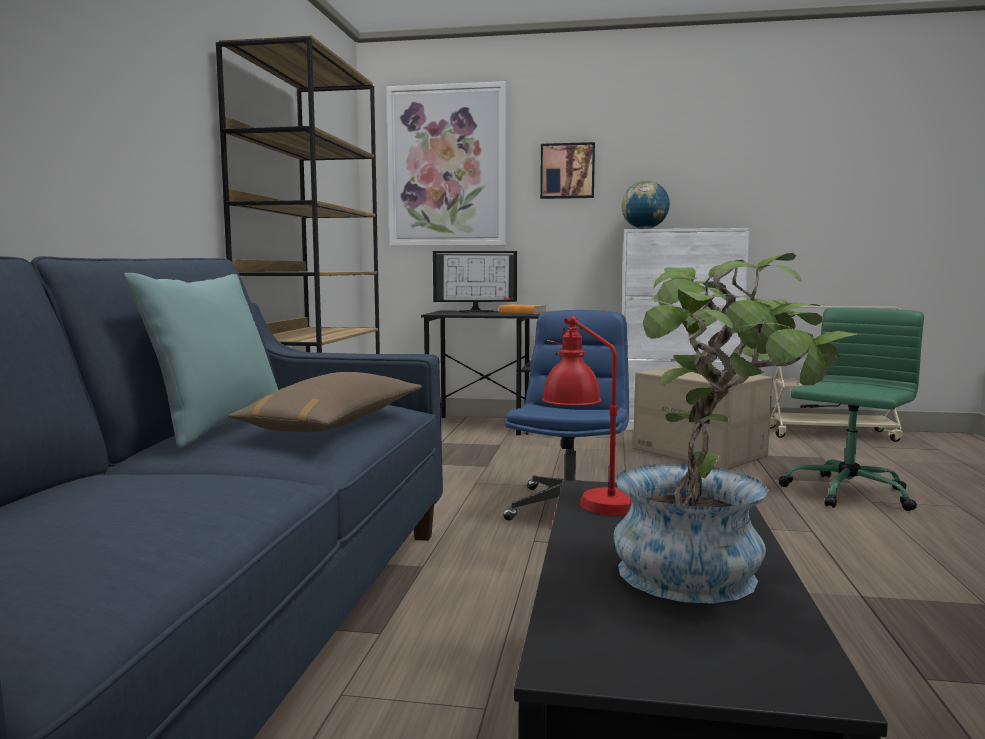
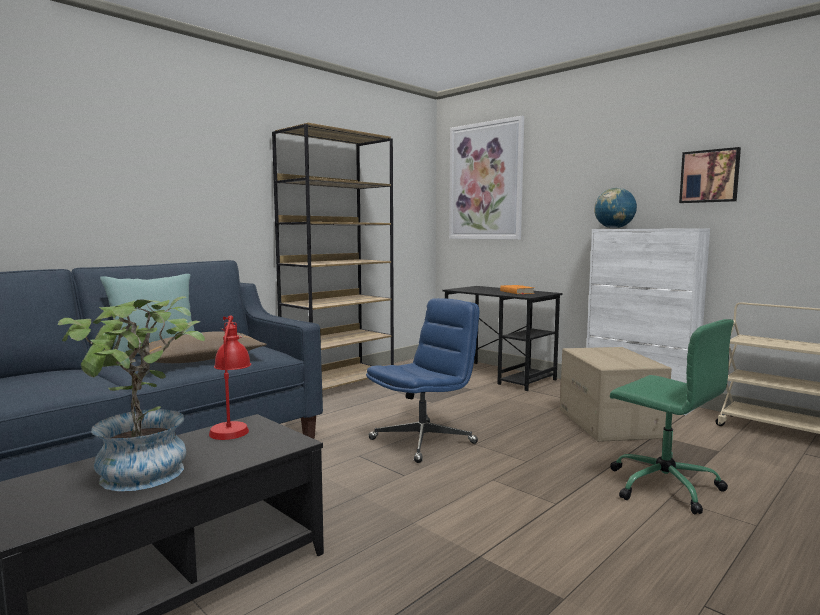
camera: 35 degrees right, 0 degrees up
monitor [433,251,517,313] -> none
picture [540,142,595,199] -> picture moved to [679,147,741,203]
green office chair [778,308,924,511] -> green office chair turned 60 degrees clockwise [610,319,734,515]

